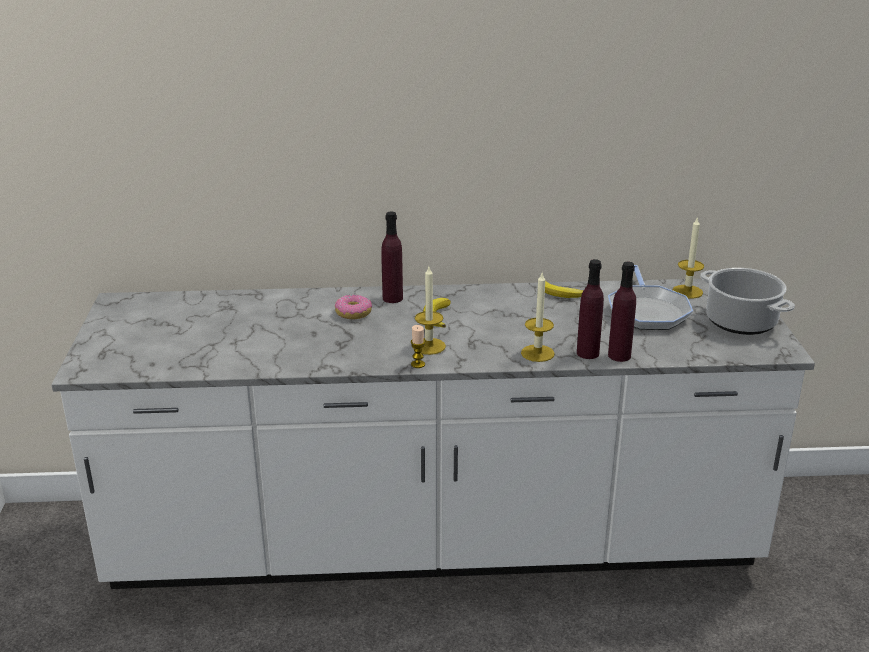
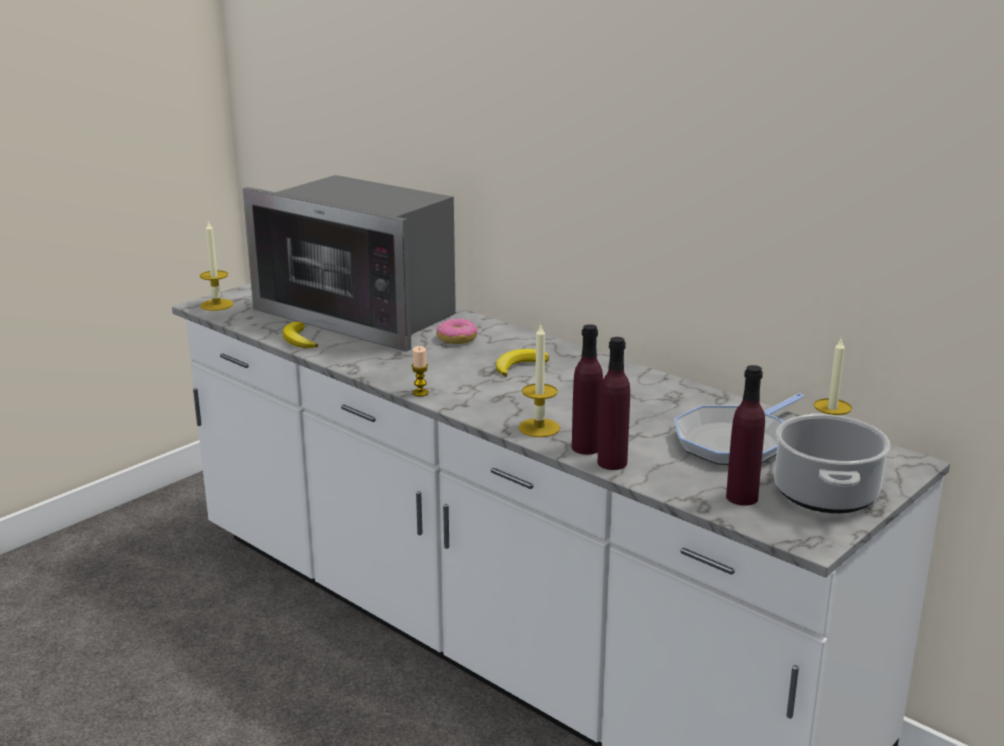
camera: 45 degrees right, 5 degrees down
purple bottle [381,211,403,303] -> purple bottle moved to [726,365,765,506]
candle [413,267,446,355] -> candle moved to [200,220,233,311]
banana [545,281,584,298] -> banana moved to [283,322,318,348]
none -> microwave [243,175,456,352]

